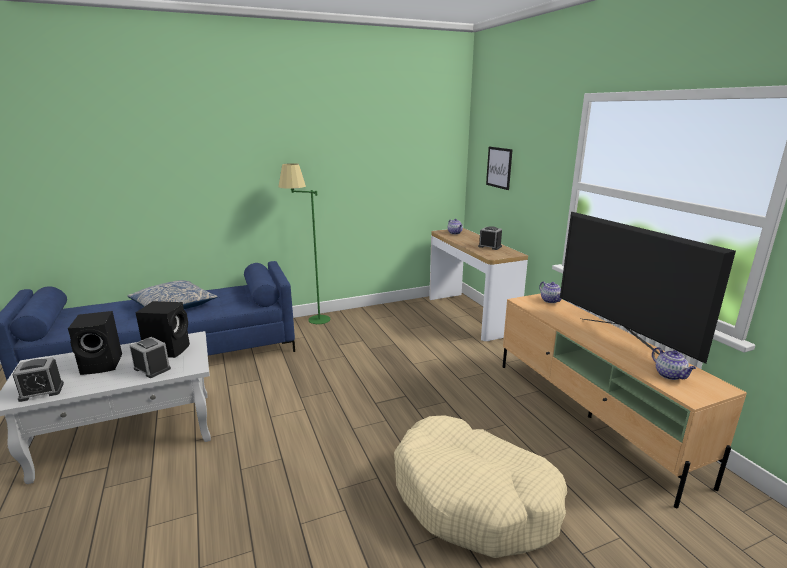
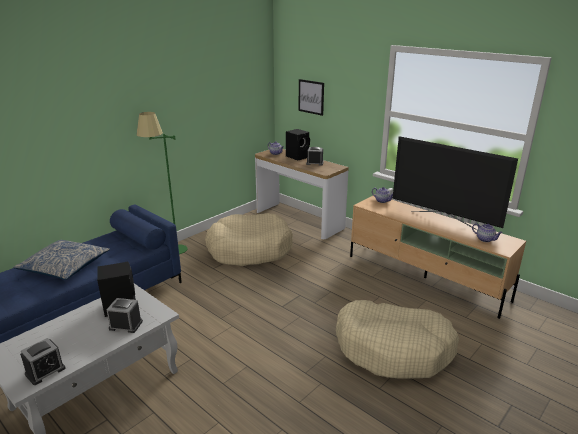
camera: 25 degrees left, 5 degrees up
black speaker [68,311,122,375] -> black speaker moved to [286,129,310,161]
none -> beige dog bed [205,213,293,266]

